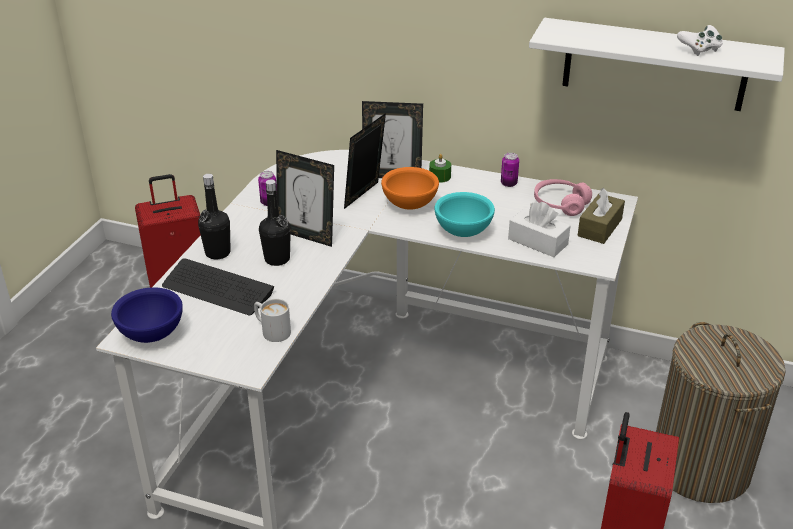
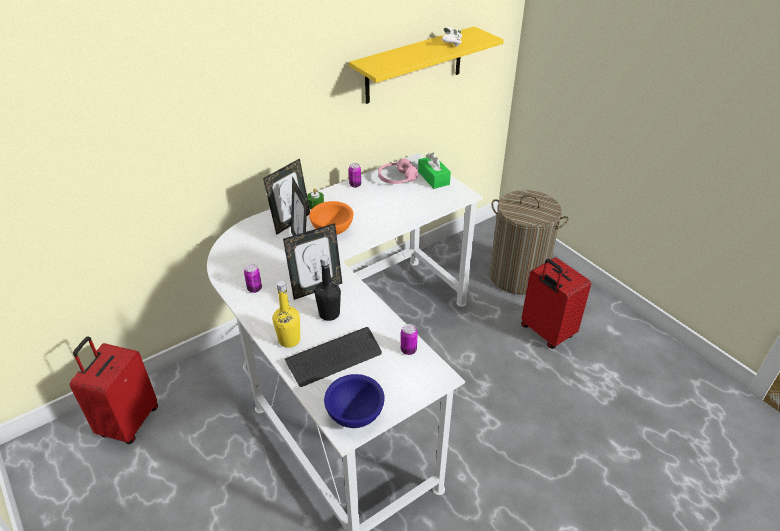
camera: 55 degrees left, 5 degrees up
black bottle [198,174,231,260] -> yellow bottle [273,281,300,348]
white mug [254,299,291,342] -> can [401,324,418,355]
turquoise bowl [434,192,495,237] -> none
white tissue box [508,202,570,257] -> none
white shelf [529,18,785,111] -> yellow shelf [349,26,504,104]
brown tissue box [578,188,625,244] -> green tissue box [418,153,451,189]

